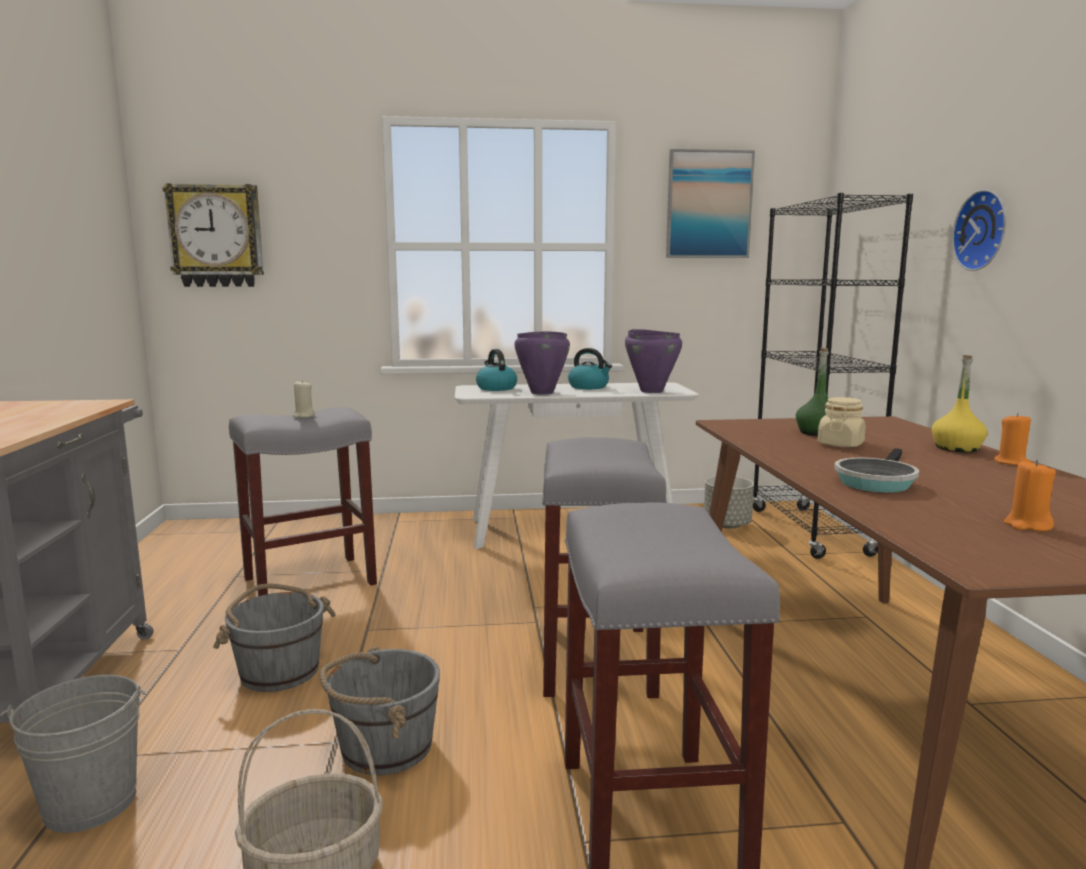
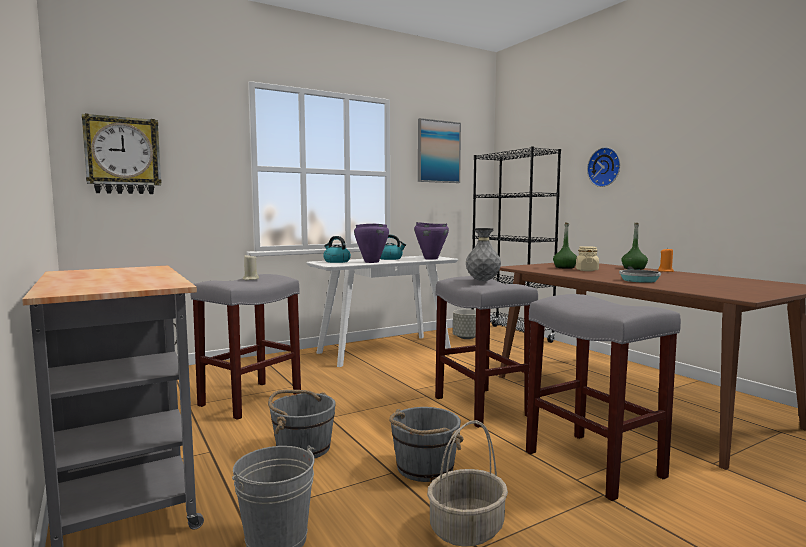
camera: 25 degrees left, 5 degrees down
yellow bottle [932,355,987,452] -> green bottle [621,223,648,270]
orange candle [1004,460,1056,531] -> none
none -> grey vase [466,228,501,281]

